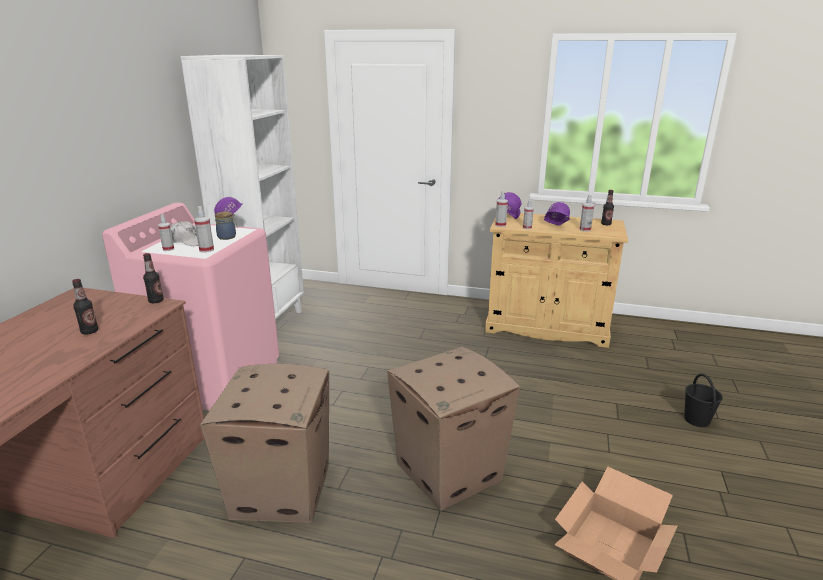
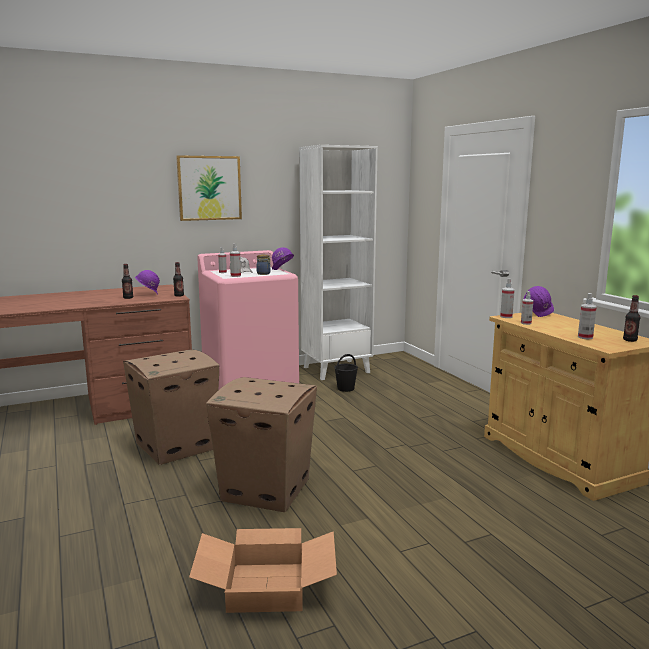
camera: 50 degrees right, 10 degrees down
purple hard hat [544,202,570,226] -> purple hard hat moved to [135,270,160,295]
black bucket [684,373,723,427] -> black bucket moved to [334,354,358,392]
none -> picture [176,155,242,221]

